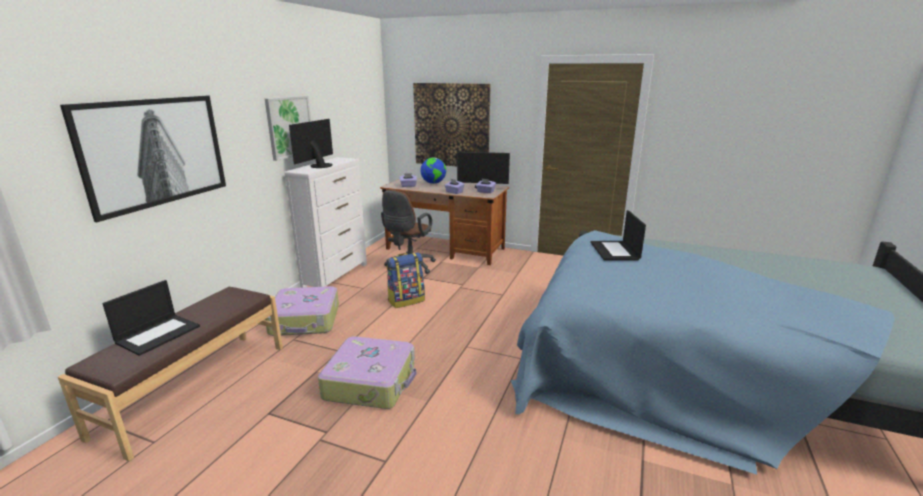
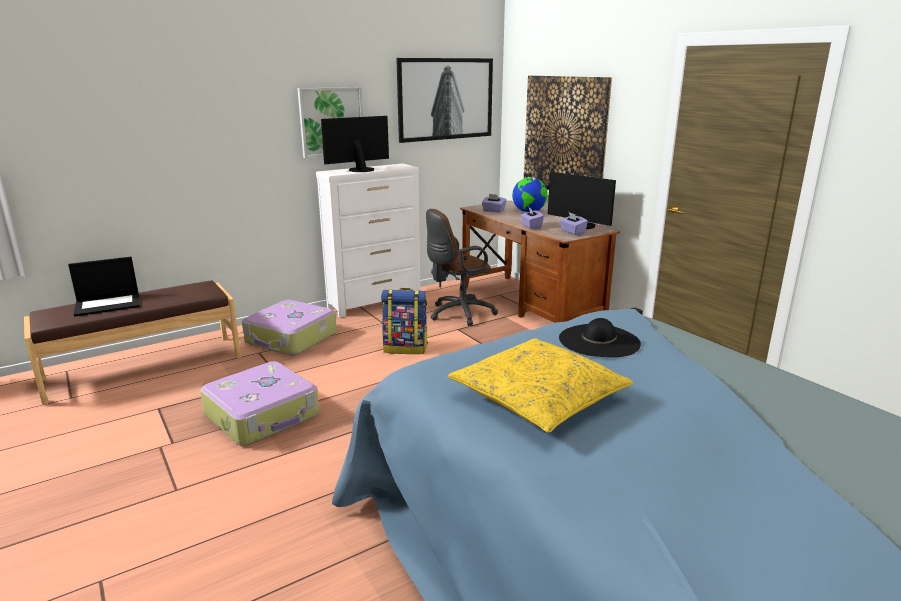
camera: 35 degrees right, 0 degrees up
picture [60,96,226,222] -> picture moved to [396,58,493,143]
laptop [590,210,646,260] -> black hat [559,318,641,357]
none -> yellow pillow [448,338,633,433]

